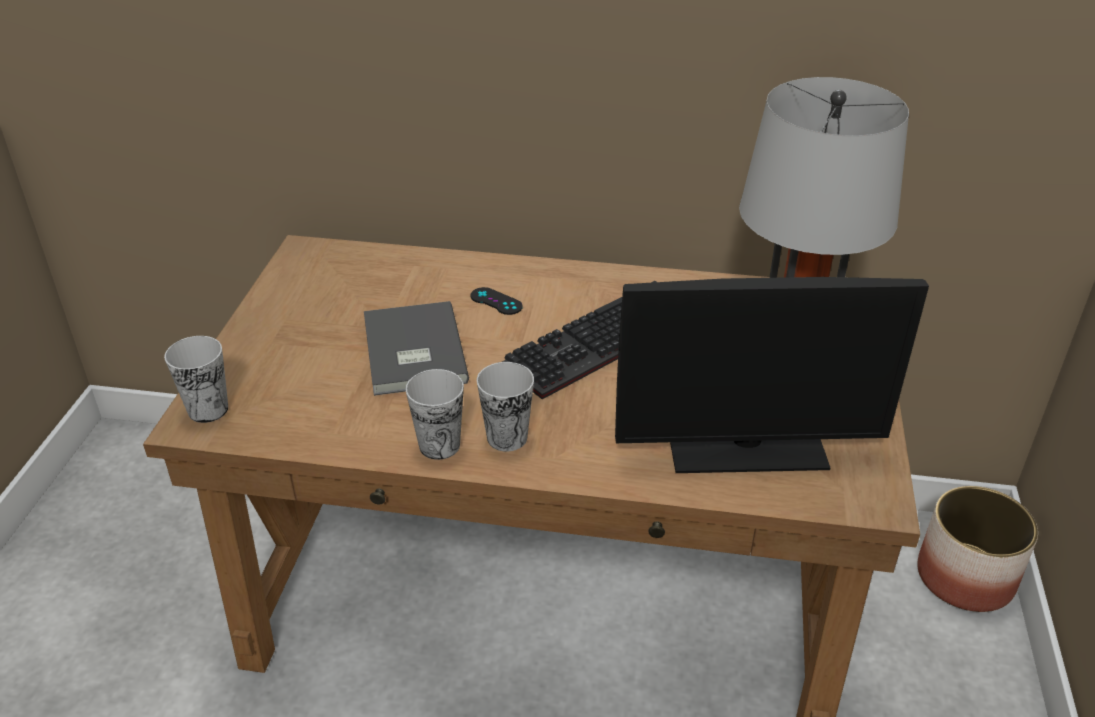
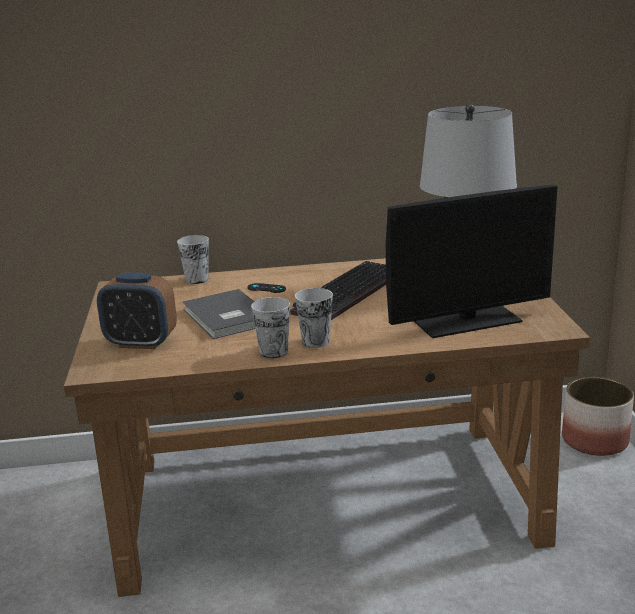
camera: 15 degrees left, 15 degrees down
cup [164,336,228,423] -> cup moved to [177,235,209,284]
none -> alarm clock [97,272,177,349]

